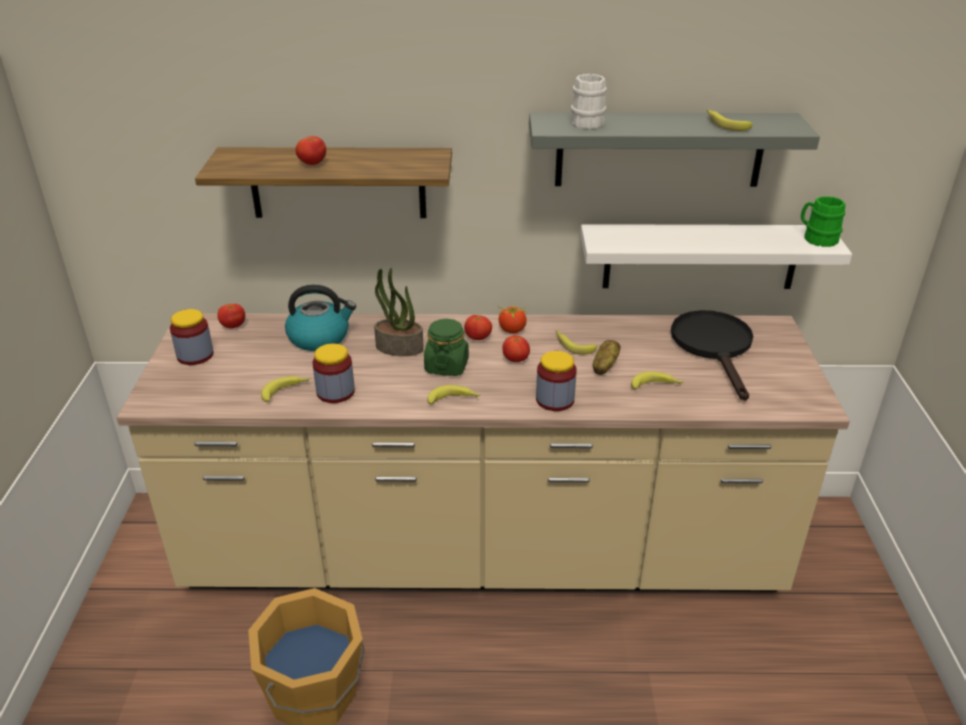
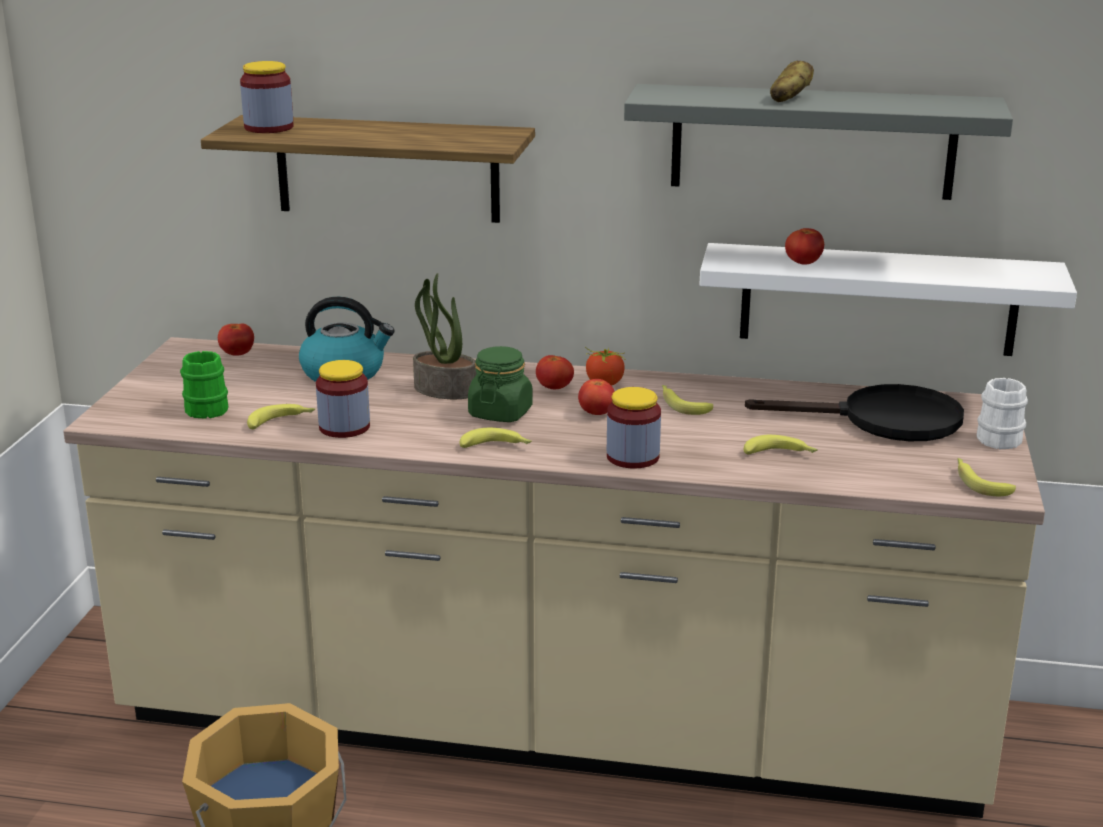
camera: 10 degrees right, 10 degrees down
jar [170,309,214,365] -> jar moved to [240,61,294,133]
tomato [296,136,326,165] -> tomato moved to [785,228,824,265]
white mug [571,74,607,129] -> white mug moved to [977,378,1028,449]
potato [593,340,621,375] -> potato moved to [770,61,814,102]
black frying pan [671,310,753,401] -> black frying pan turned 90 degrees clockwise [745,384,964,441]
banana [707,110,753,131] -> banana moved to [957,458,1016,496]
green mug [801,196,846,247] -> green mug moved to [180,351,228,419]

